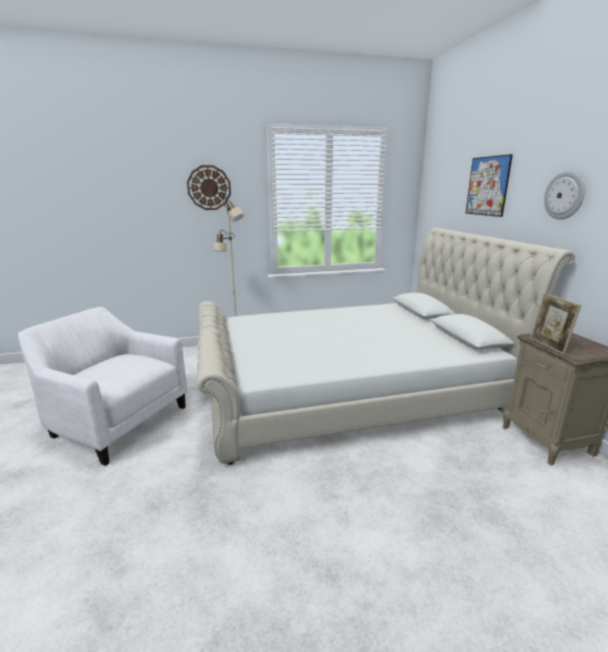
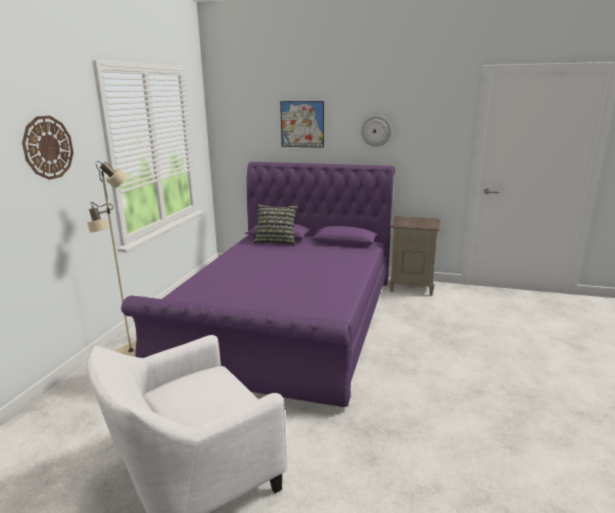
camera: 60 degrees left, 0 degrees up
beige bed [197,228,575,465] -> purple bed [121,162,395,407]
picture frame [530,293,581,355] -> none
none -> pillow [254,204,298,246]

